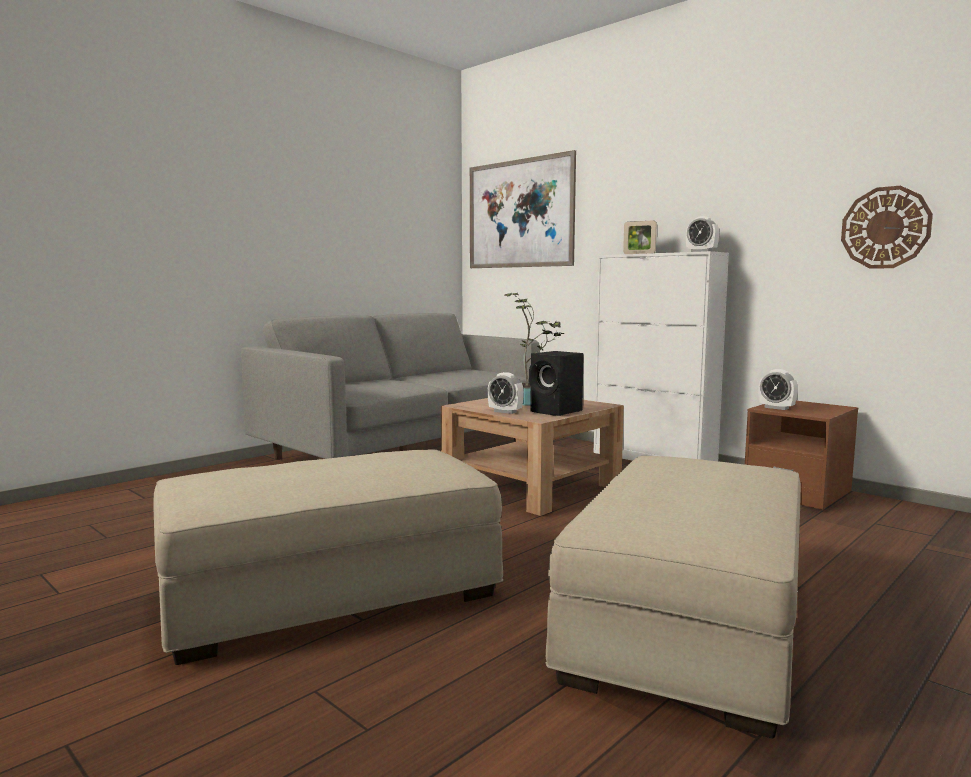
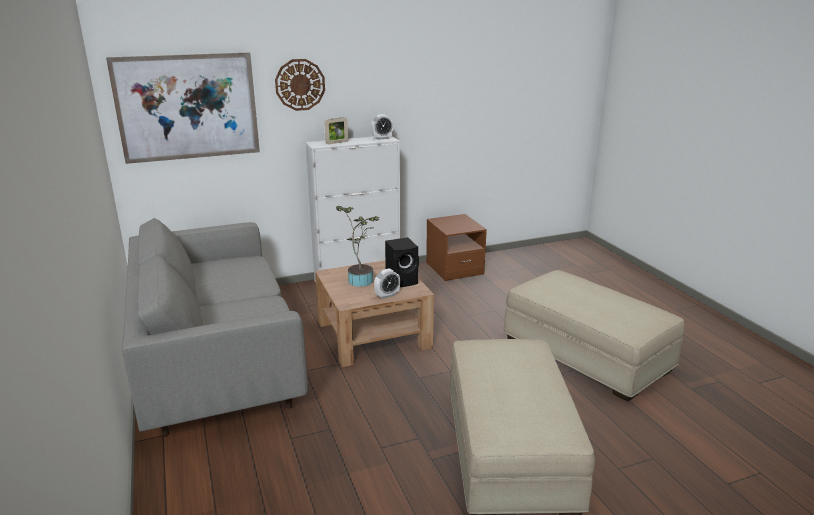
camera: 65 degrees left, 15 degrees up
alarm clock [758,369,798,410] -> none
wall clock [841,186,933,269] -> wall clock moved to [275,59,325,111]

